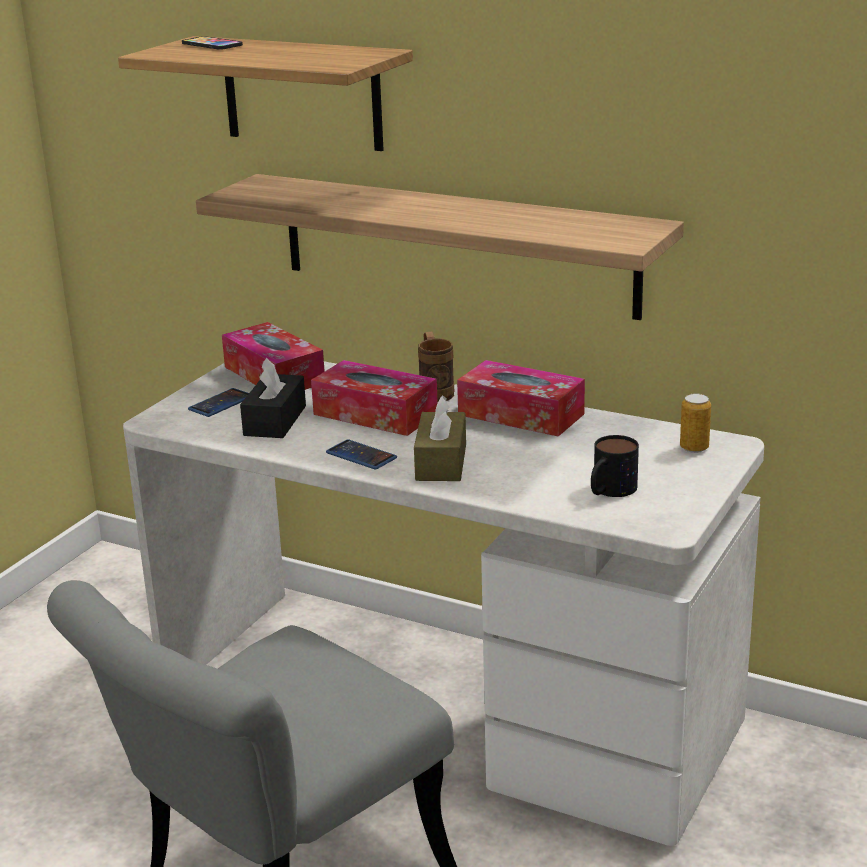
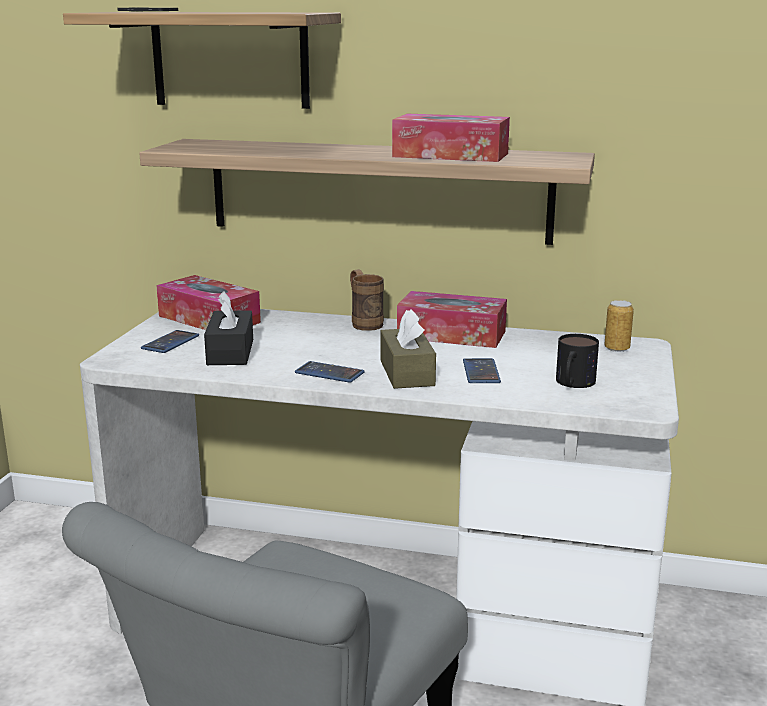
camera: 15 degrees left, 5 degrees down
tissue box [311,360,438,436] -> tissue box moved to [392,114,510,162]
none -> phone [463,358,501,383]

